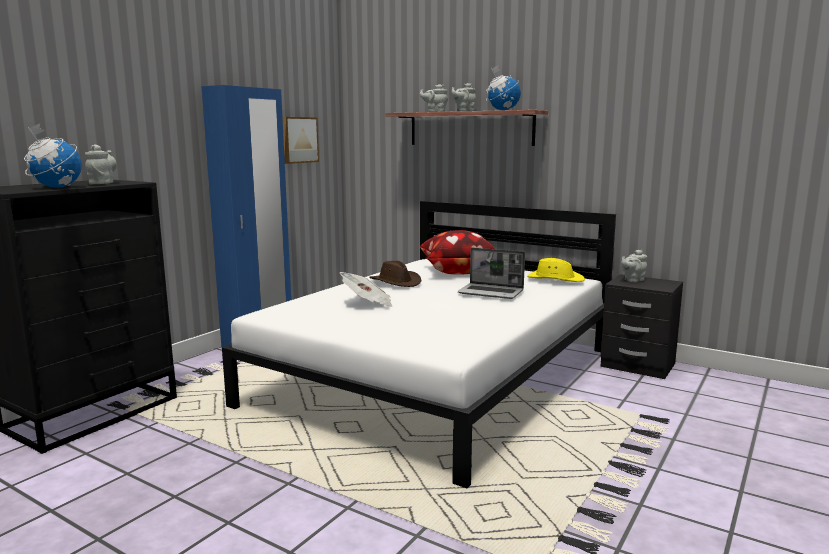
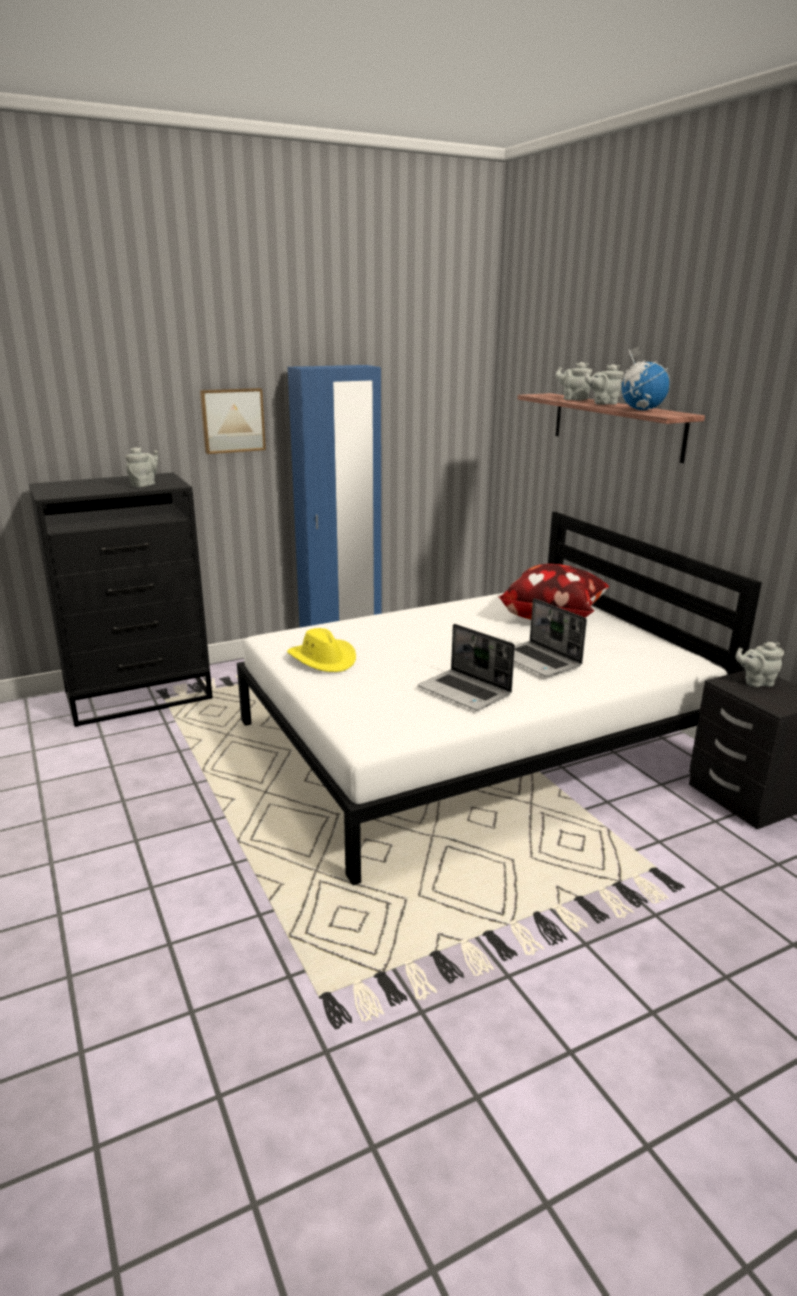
camera: 30 degrees right, 10 degrees up
globe [24,123,82,187] -> none
picture [282,117,319,164] -> picture moved to [200,388,266,454]
newspaper [340,272,393,307] -> none
brown hat [369,261,421,287] -> none
yellow hat [527,258,585,282] -> yellow hat moved to [287,628,356,672]
none -> laptop [418,624,515,711]

